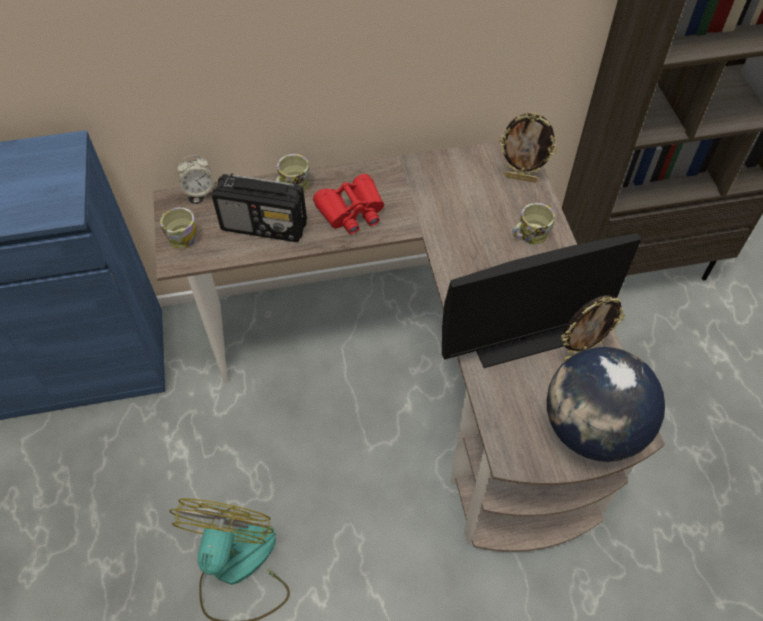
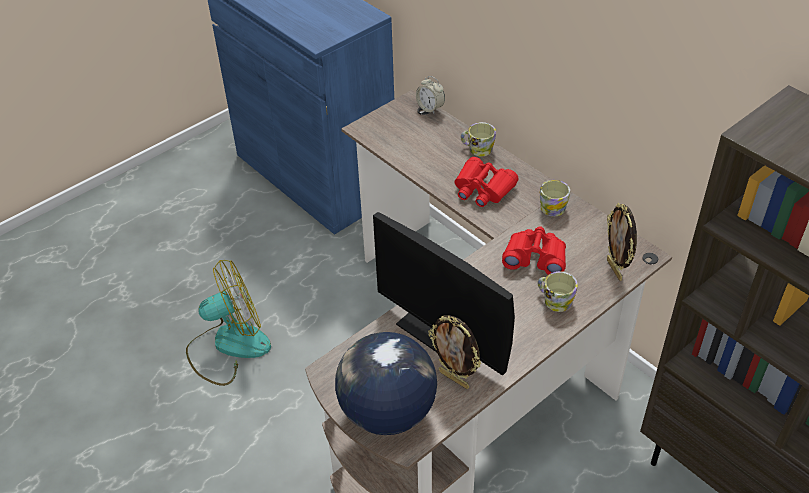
camera: 60 degrees right, 10 degrees down
mug [160,207,197,249] -> mug moved to [540,180,570,216]
radio [212,173,307,242] -> none
none -> red binoculars [502,226,566,275]

